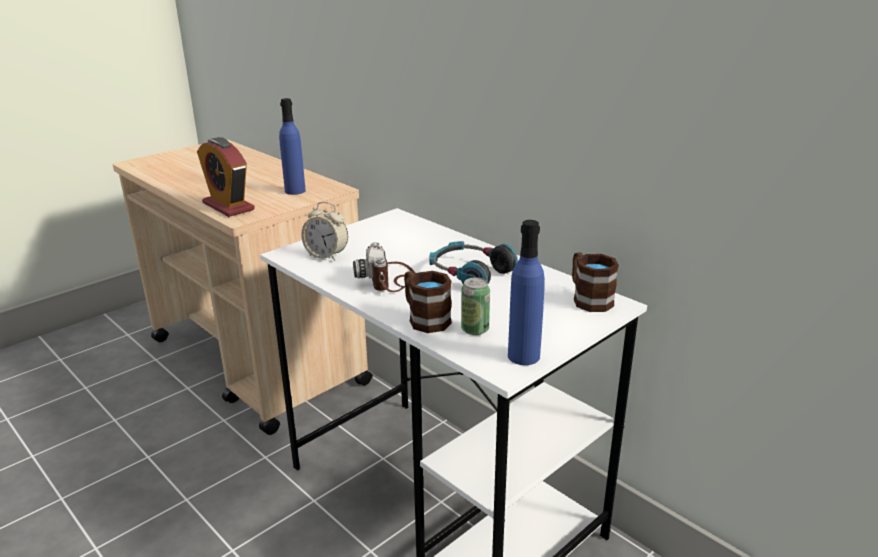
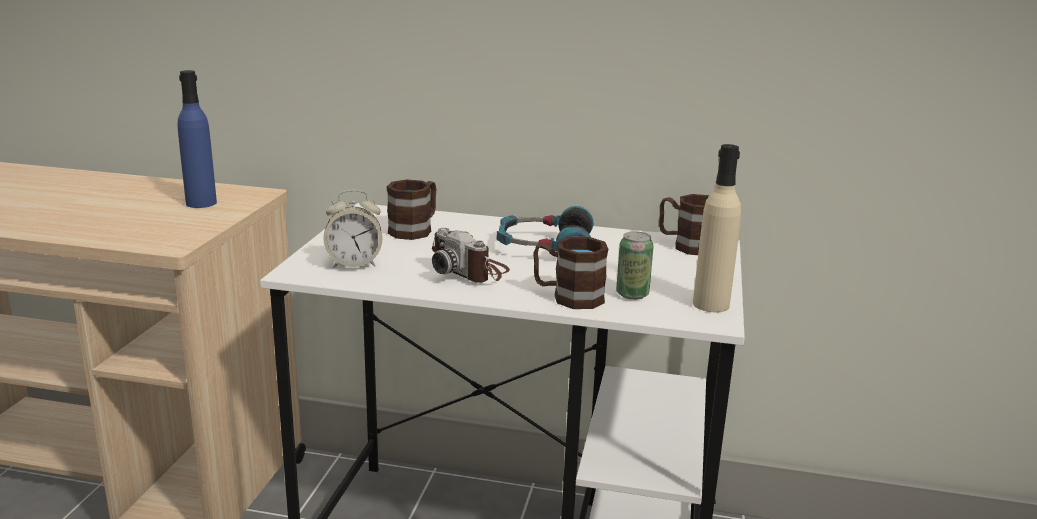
camera: 35 degrees left, 5 degrees down
alarm clock [197,137,255,217] -> none
blue bottle [508,220,545,365] -> beige bottle [693,144,741,312]
none -> brown mug [387,179,436,240]

